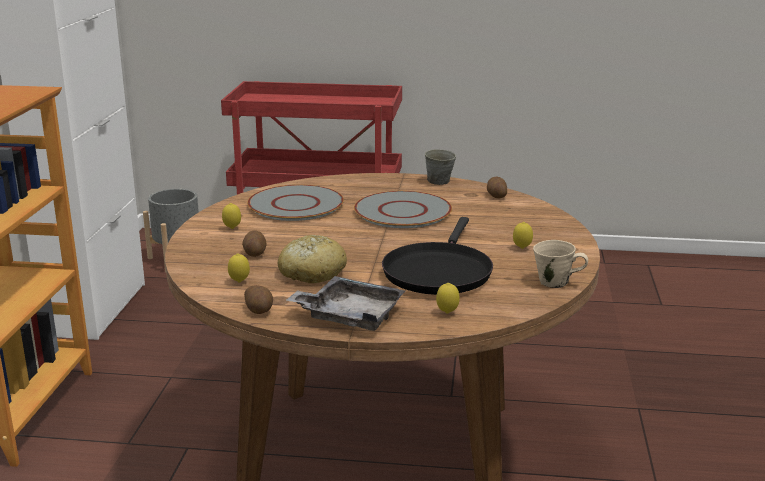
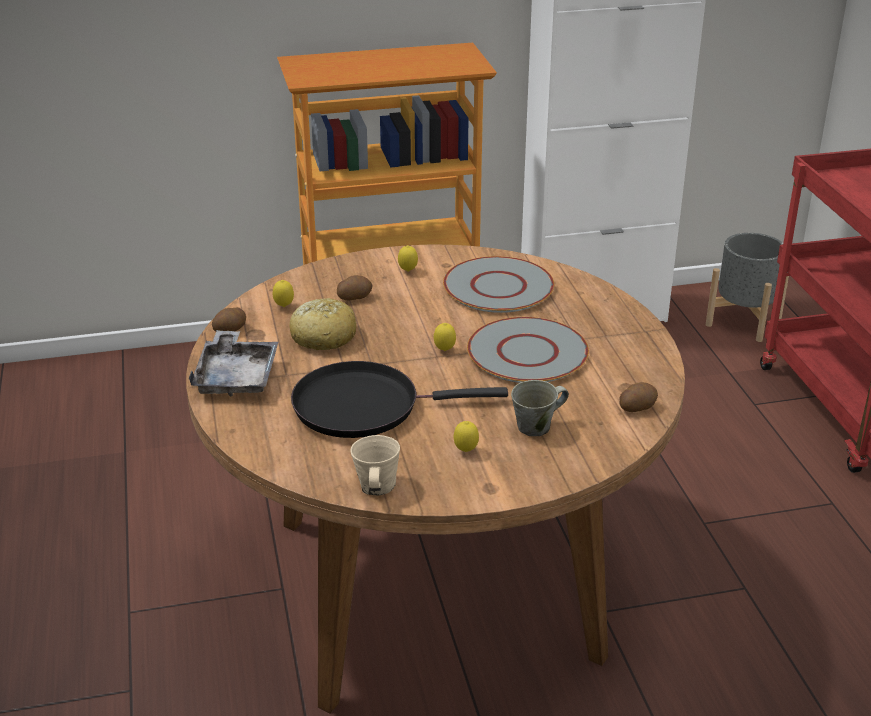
camera: 70 degrees right, 10 degrees up
grey mug [425,149,456,185] -> grey mug moved to [511,380,569,436]
lemon [436,283,460,314] -> lemon moved to [434,323,456,351]

